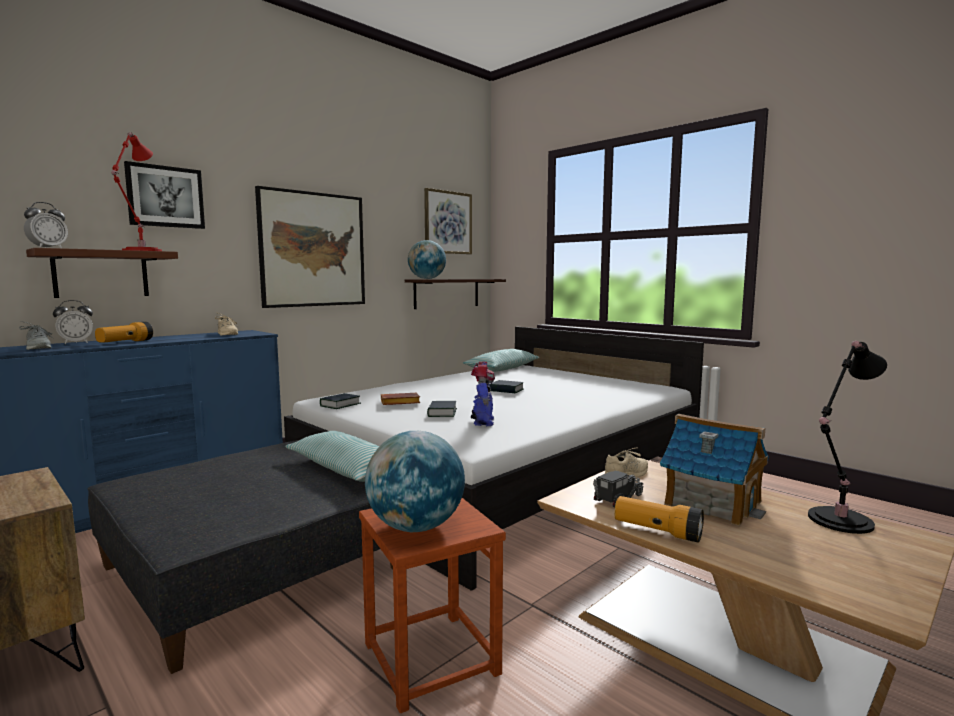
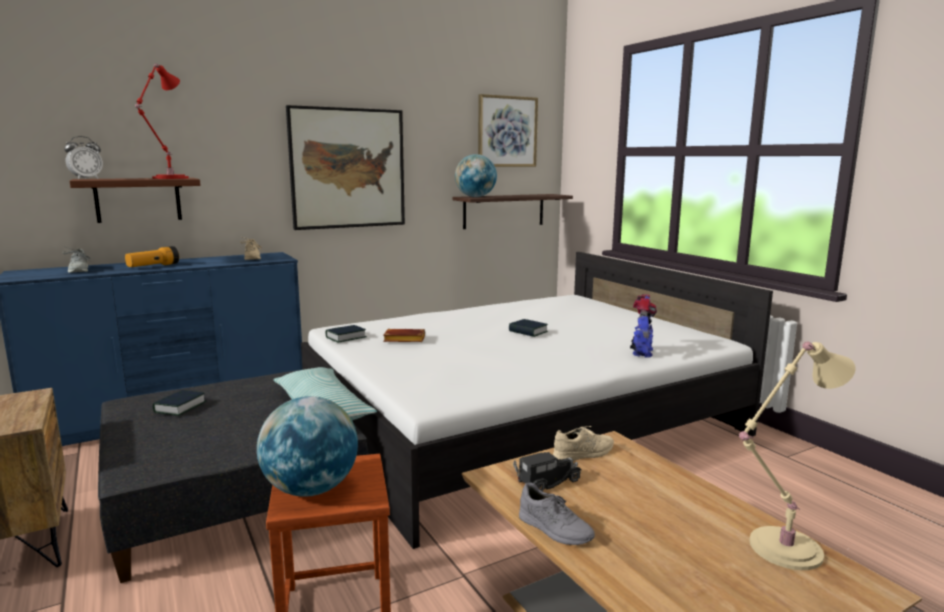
camera: 15 degrees right, 5 degrees up
alarm clock [53,300,93,344] -> none
picture [124,161,205,229] -> none
book [427,401,457,417] -> book moved to [153,390,206,416]
pillow [463,349,540,372] -> none
toy robot [471,362,495,426] -> toy robot moved to [630,294,657,357]
flashlight [615,496,704,543] -> grey shoe [519,483,595,545]
toy house [660,414,769,526] -> none
black table lamp [808,341,887,534] -> beige table lamp [739,342,856,570]

